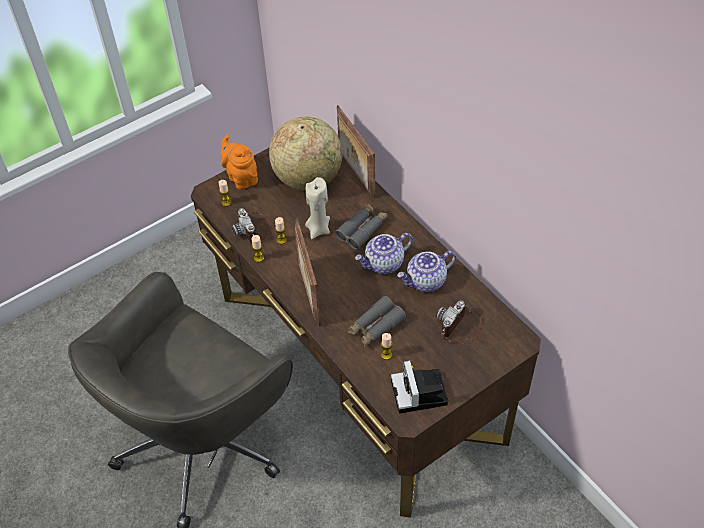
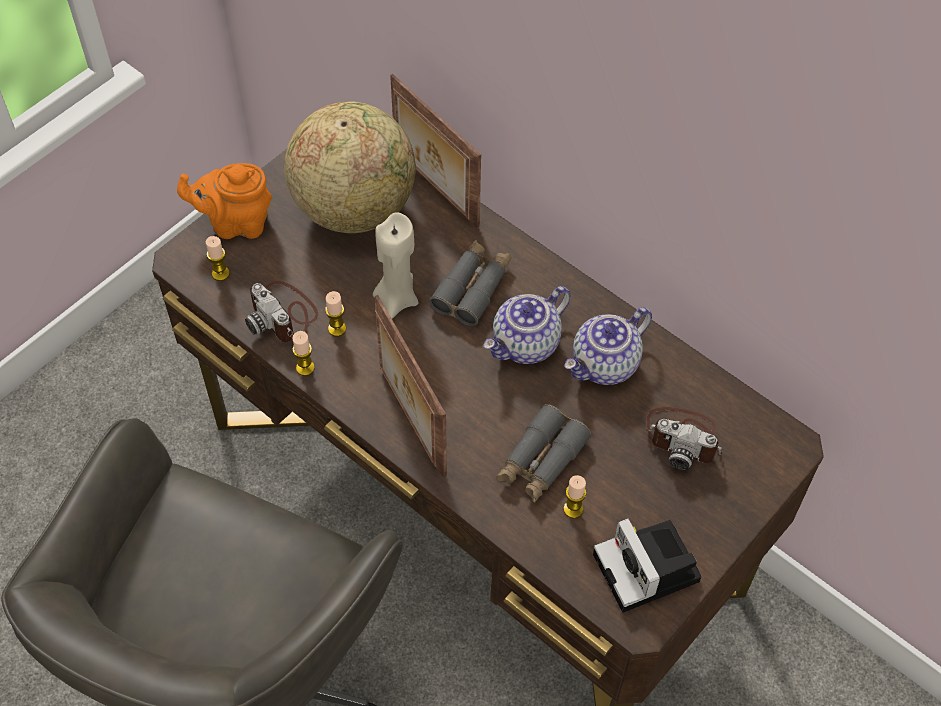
camera: 15 degrees left, 5 degrees up
orange teapot [221,134,258,189] -> orange teapot turned 45 degrees counterclockwise [177,163,272,239]
camera [436,300,482,345] -> camera turned 90 degrees counterclockwise [645,407,723,470]

